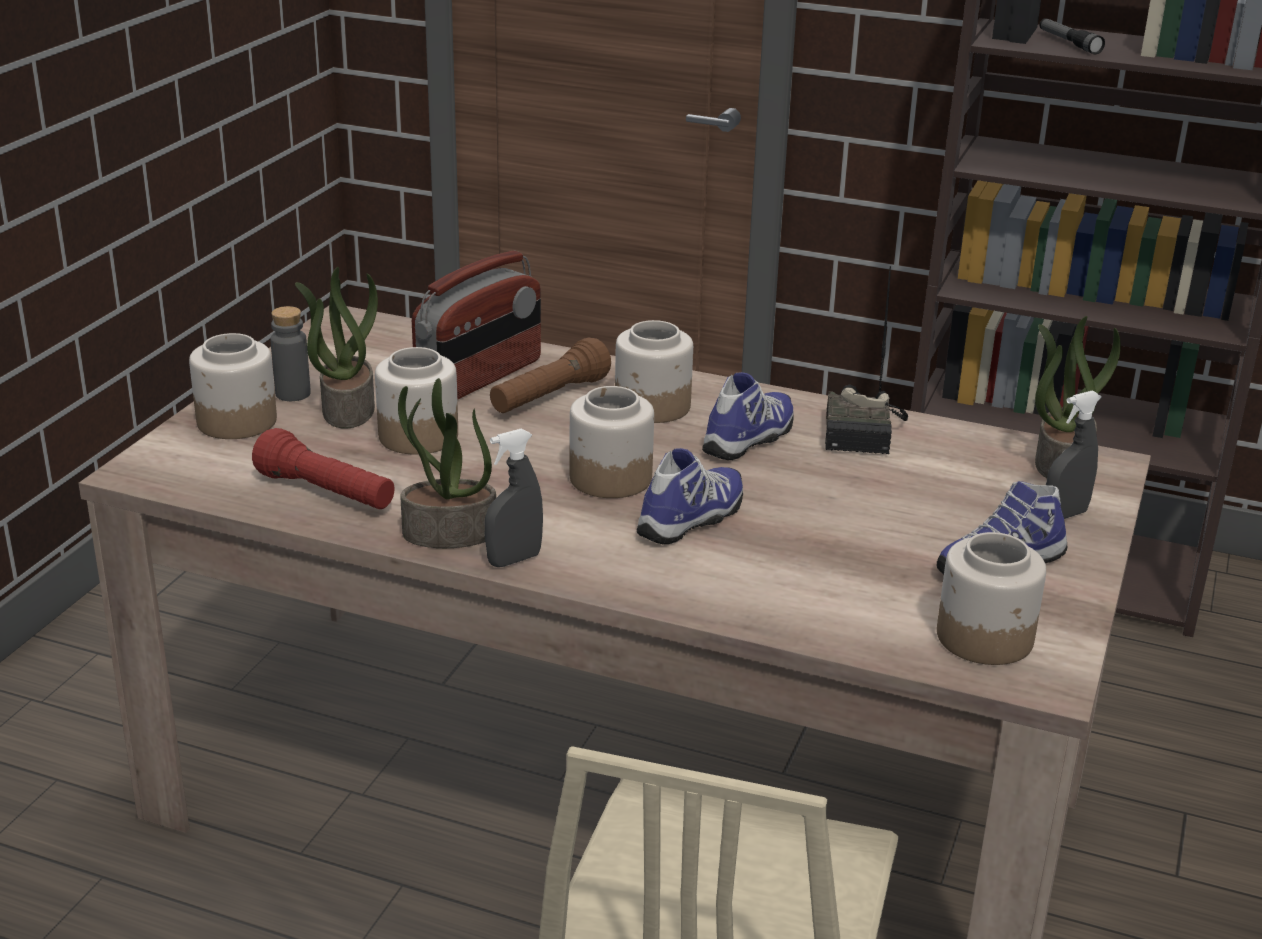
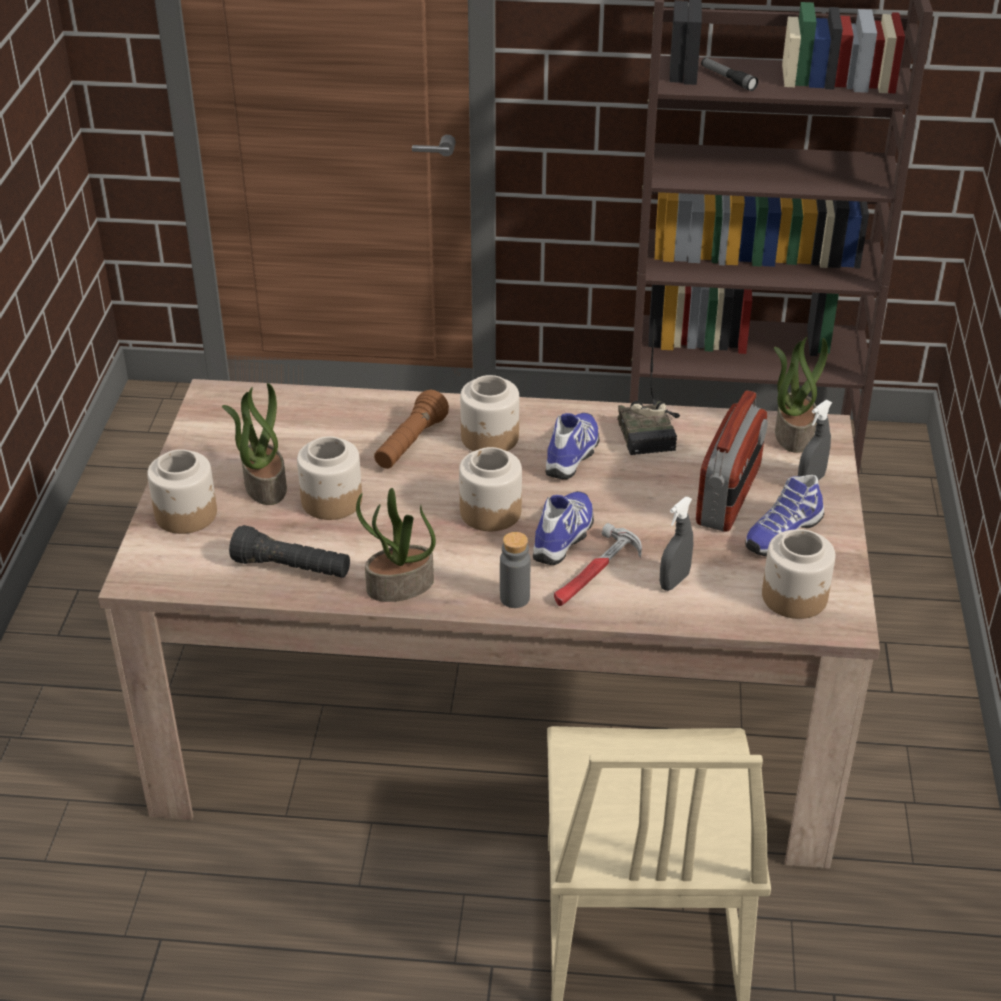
camera: 15 degrees left, 10 degrees up
red flashlight [252,428,395,509] -> black flashlight [229,525,350,578]
grey bottle [270,306,311,401] -> grey bottle moved to [500,532,531,608]
radio [412,251,541,400] -> radio moved to [696,390,768,532]
grey spray bottle [485,429,543,567] -> grey spray bottle moved to [660,497,693,591]
none -> hammer [554,523,642,606]

